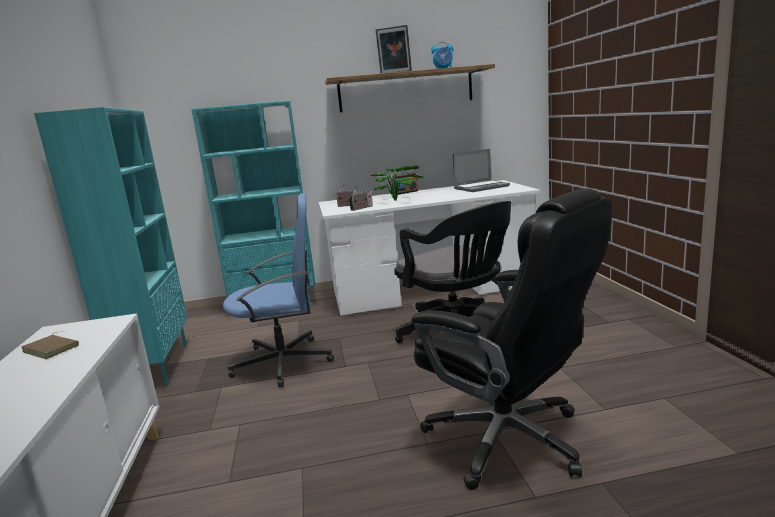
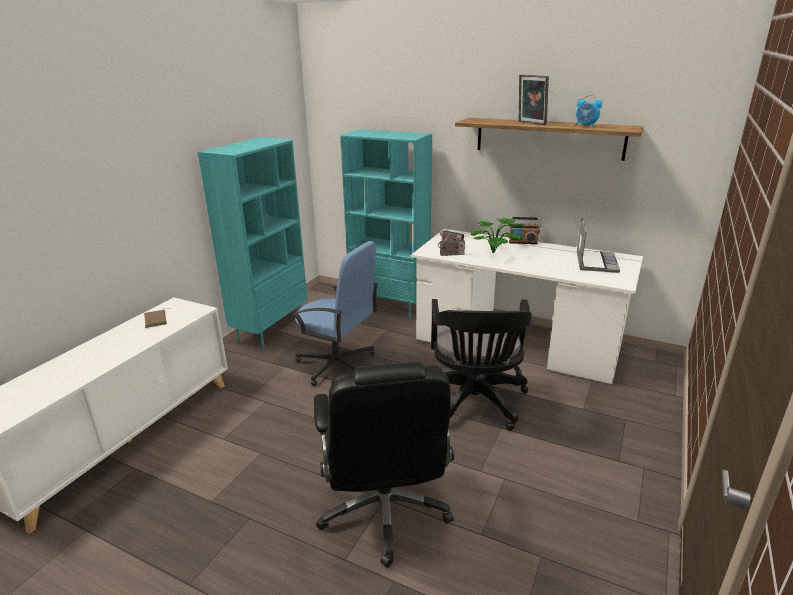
camera: 35 degrees right, 10 degrees up
laptop [452,149,510,192] -> laptop turned 90 degrees counterclockwise [577,217,620,273]

